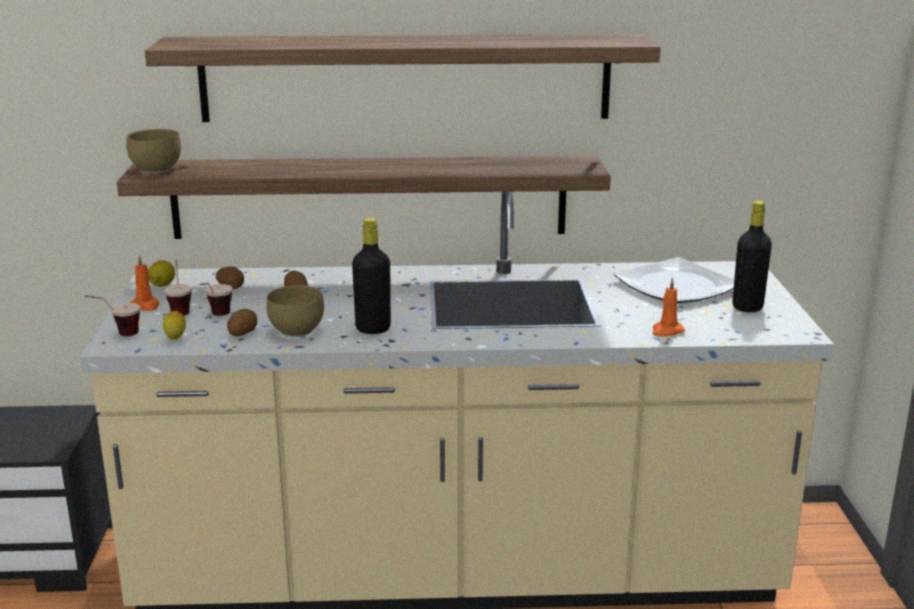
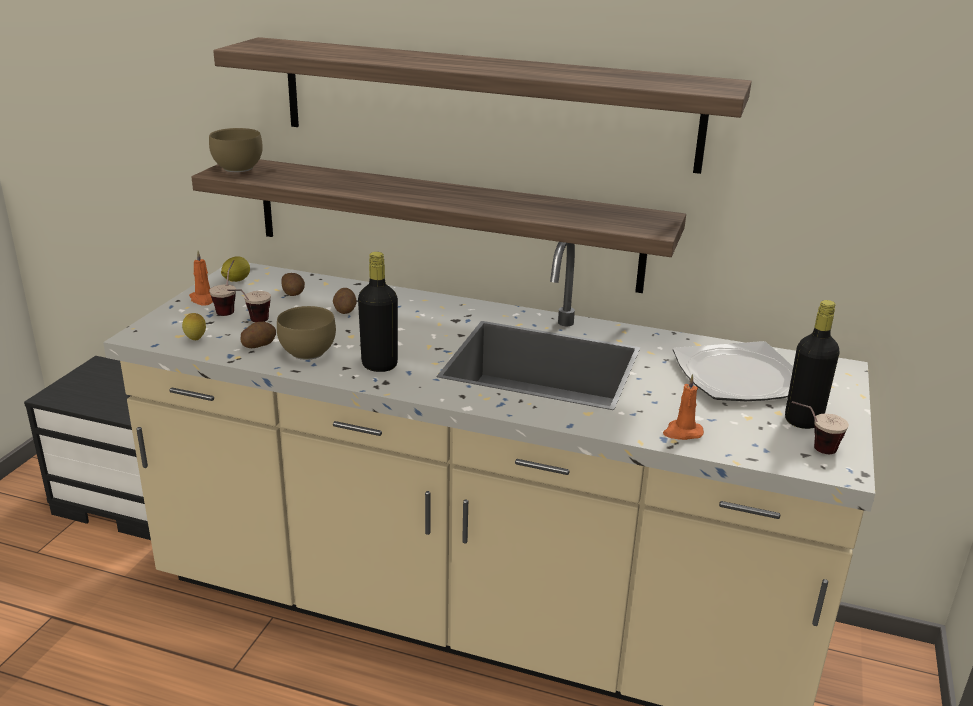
camera: 20 degrees right, 5 degrees up
cup [85,295,140,336] -> cup moved to [792,401,849,454]

